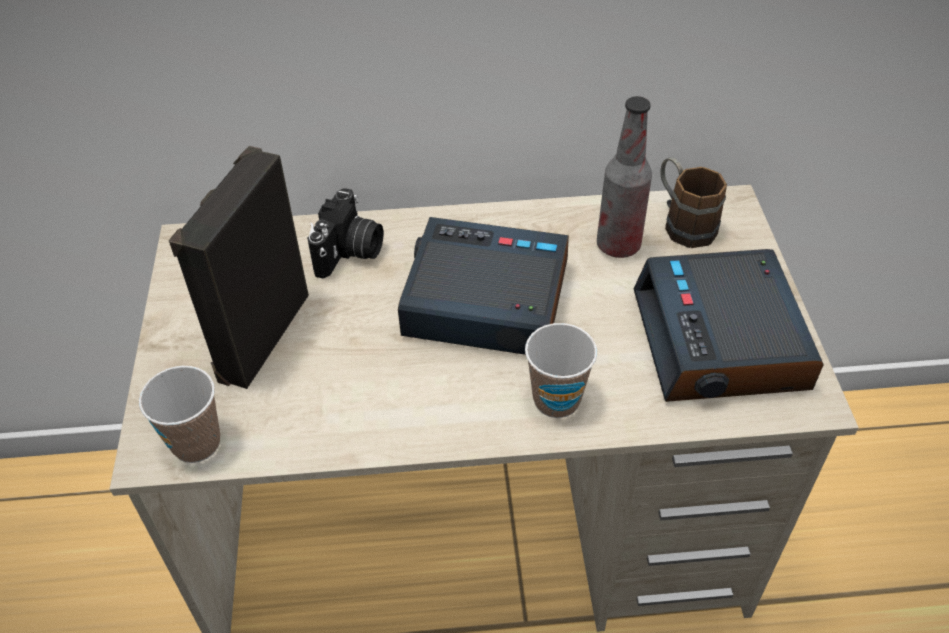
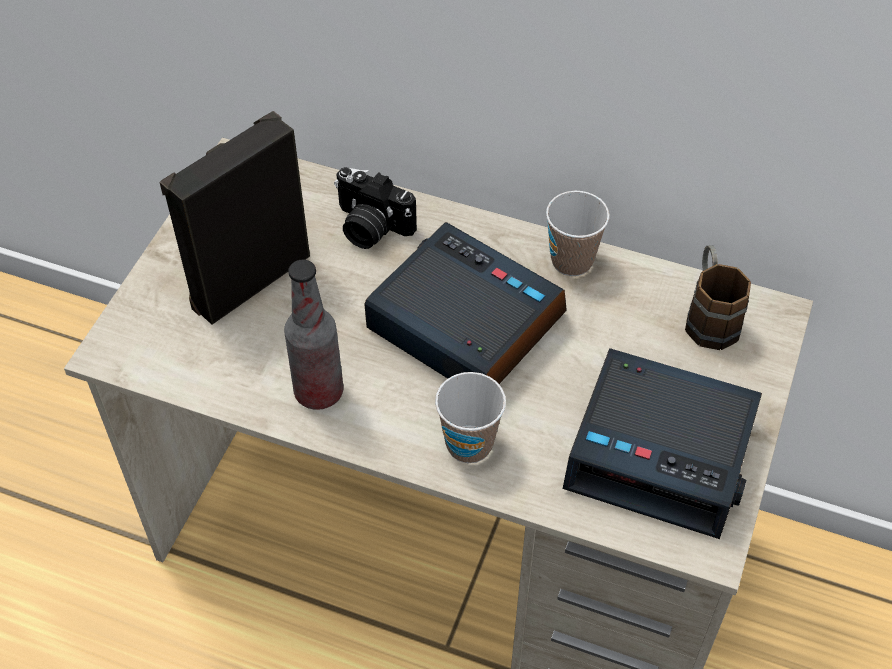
camera: 25 degrees right, 5 degrees up
cup [139,366,220,463] -> cup moved to [546,191,610,276]
camera [307,188,384,279] -> camera turned 75 degrees clockwise [334,167,417,249]
bottle [597,96,652,258] -> bottle moved to [284,260,343,410]
alarm clock [634,249,824,402] -> alarm clock turned 90 degrees counterclockwise [563,348,762,539]

